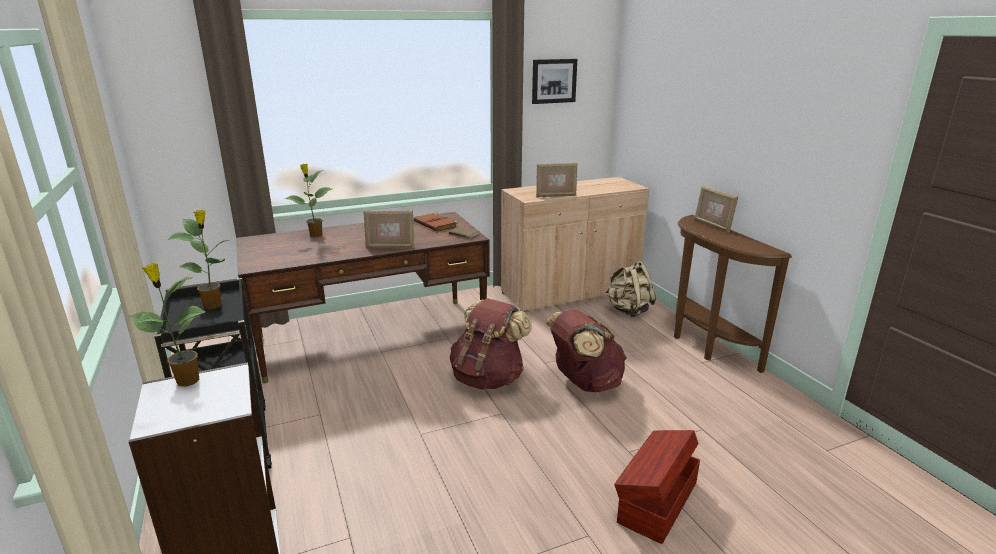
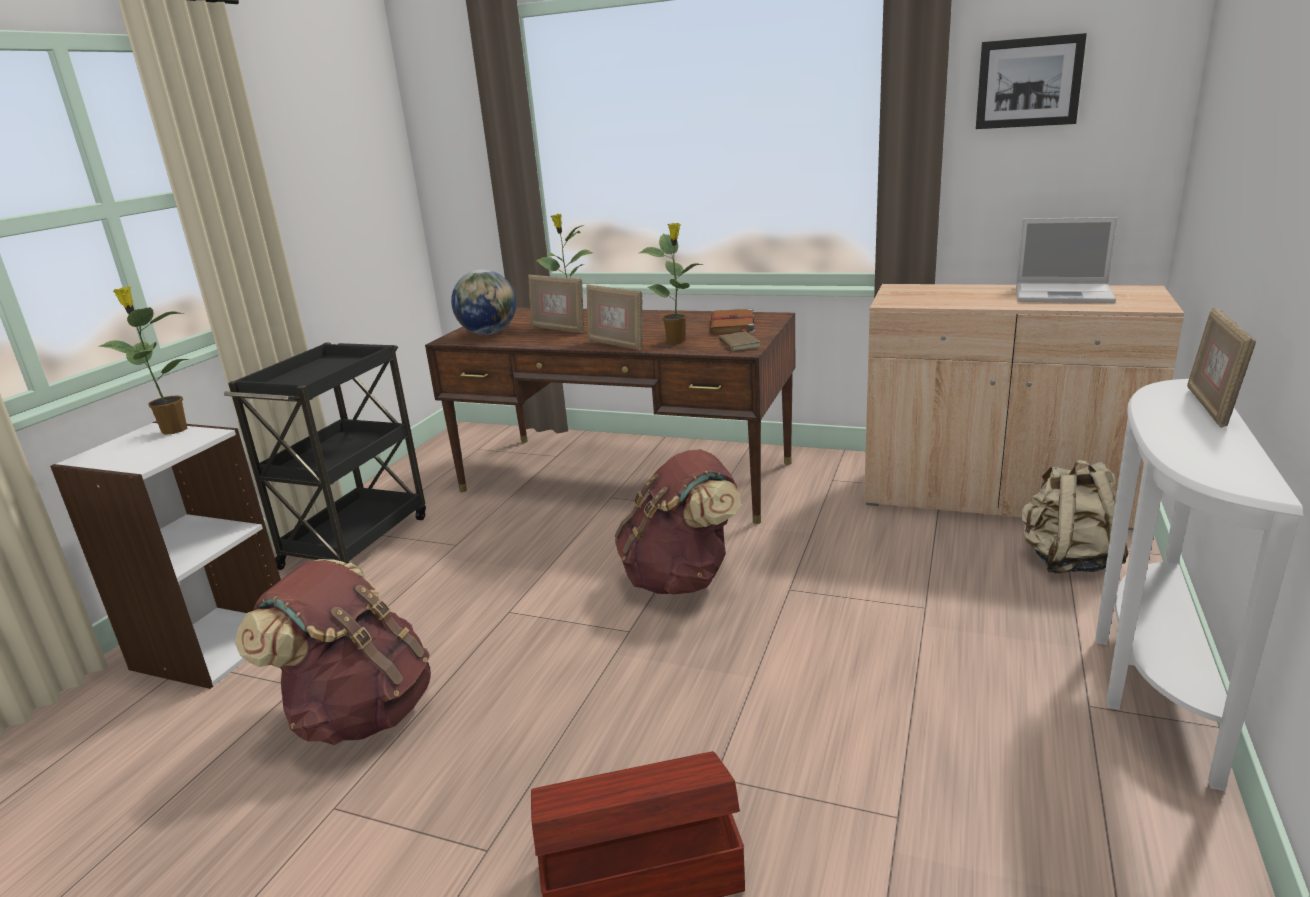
camera: 45 degrees right, 0 degrees up
potted plant [167,210,229,309] -> potted plant moved to [639,223,702,344]
picture frame [536,163,577,197] -> picture frame moved to [528,275,584,333]
brown backpack [545,309,627,392] -> brown backpack moved to [235,559,431,745]
brown console table [674,215,792,373] -> white console table [1096,379,1303,791]
none -> globe [451,269,516,335]
none -> laptop [1016,217,1117,303]

